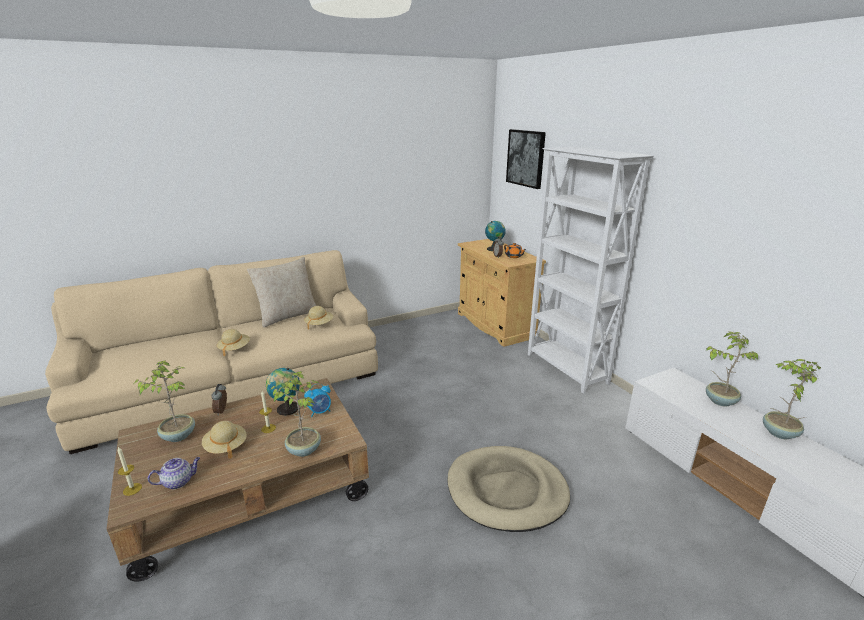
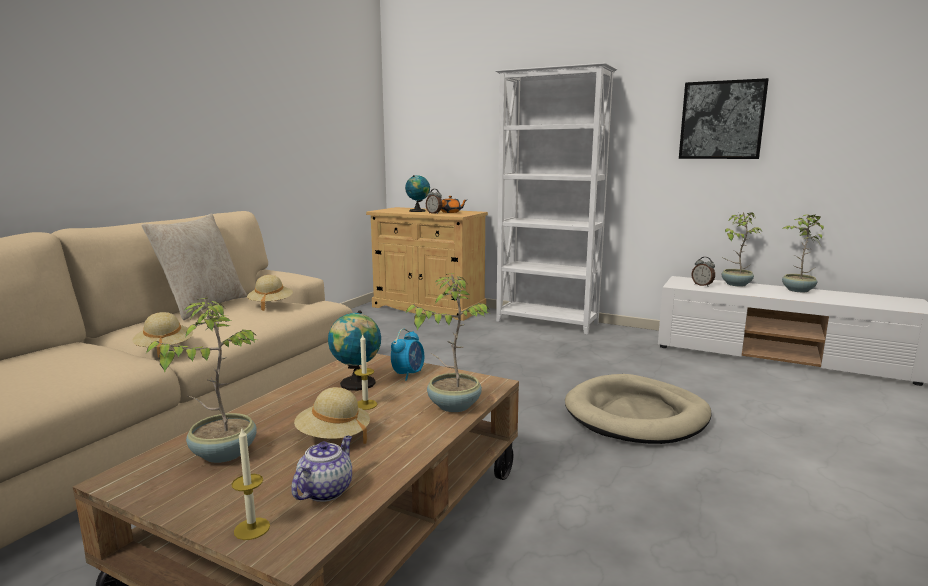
camera: 35 degrees left, 10 degrees down
alarm clock [211,384,227,416] -> alarm clock moved to [692,257,715,287]
picture [506,129,546,189] -> picture moved to [679,78,769,159]

